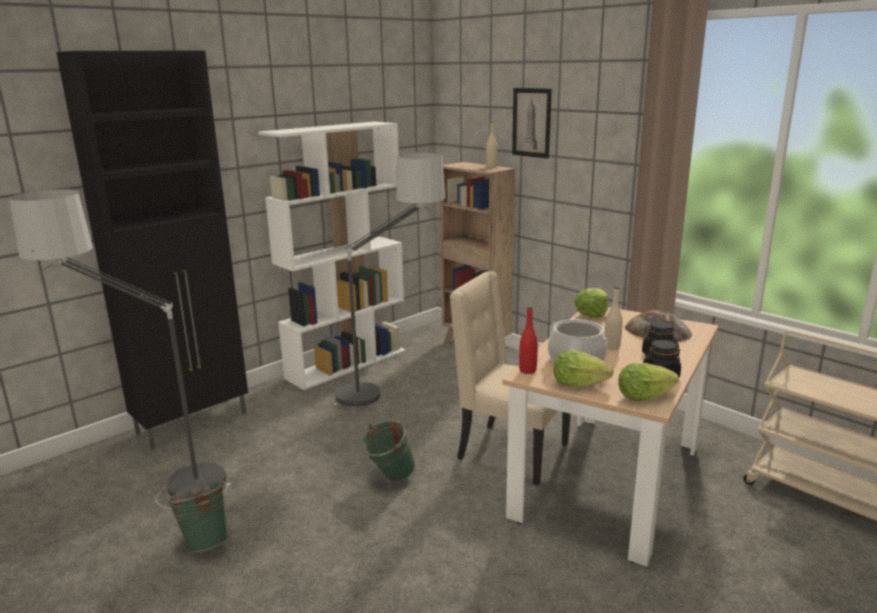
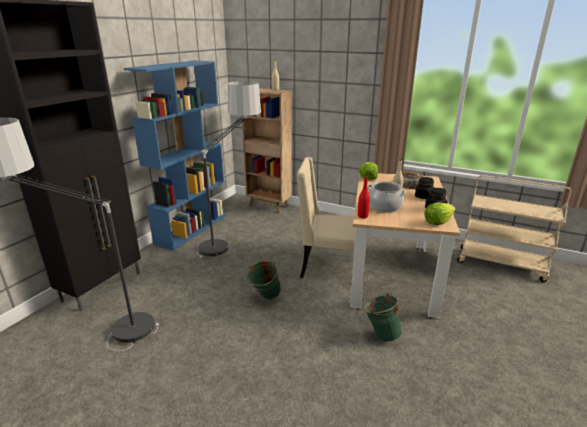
camera: 20 degrees left, 5 degrees up
green bucket [165,479,228,553] -> green bucket moved to [363,293,402,342]
white bookcase [258,121,406,390] -> blue bookcase [124,61,227,251]
picture [512,88,552,159] -> none
lettuce [554,350,613,387] -> none

